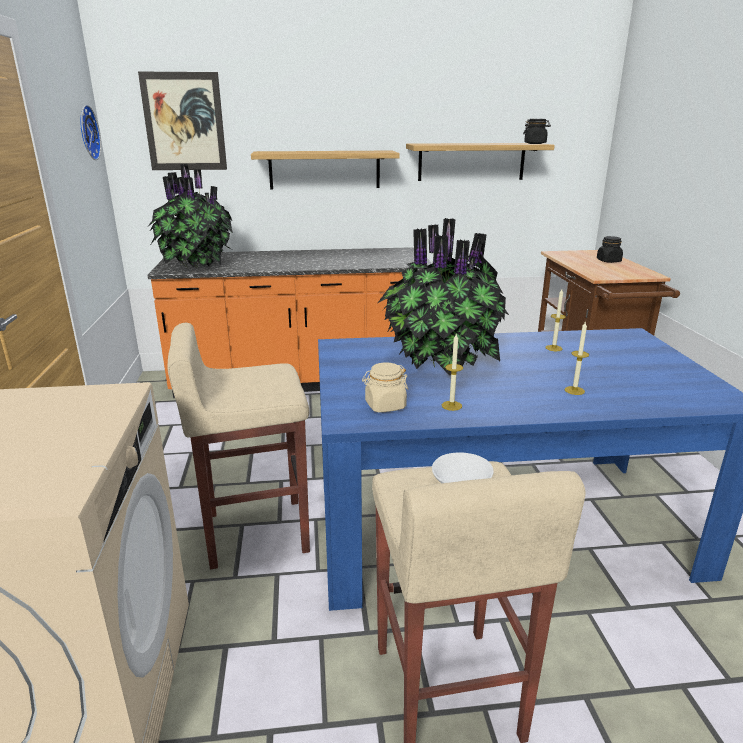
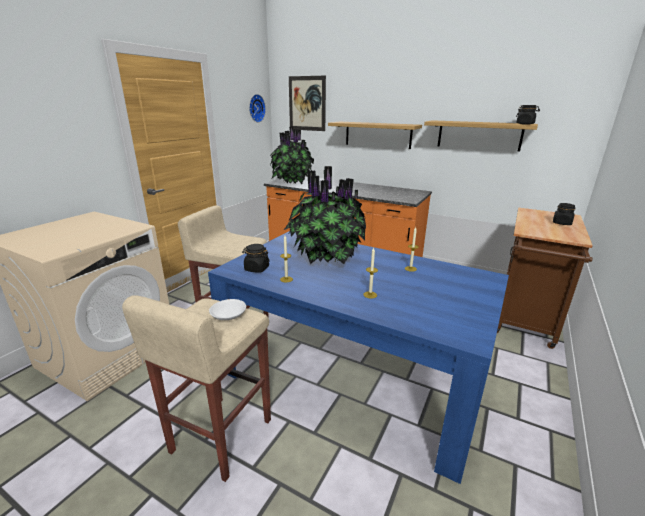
camera: 35 degrees right, 0 degrees up
beige jar [362,363,408,413] -> black jar [242,244,270,273]

